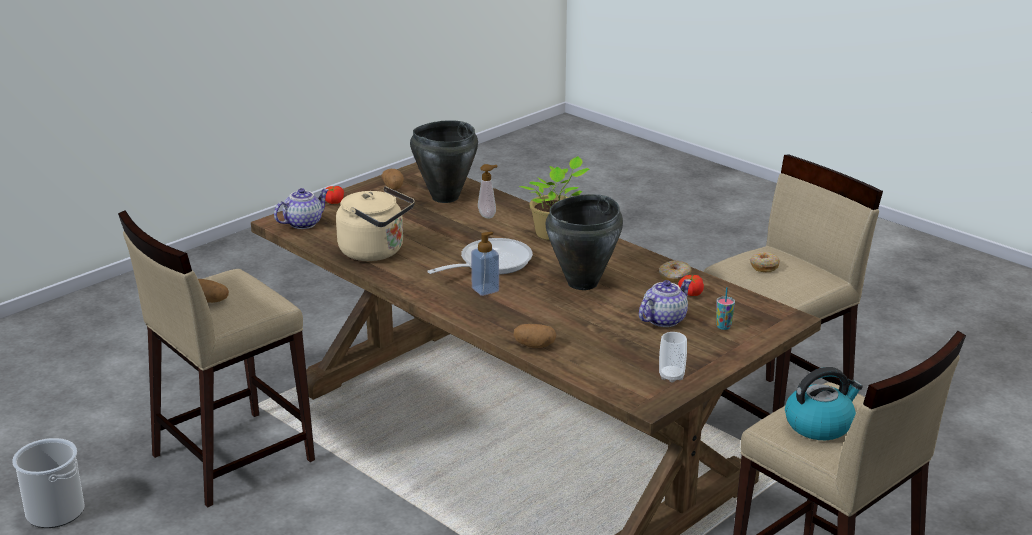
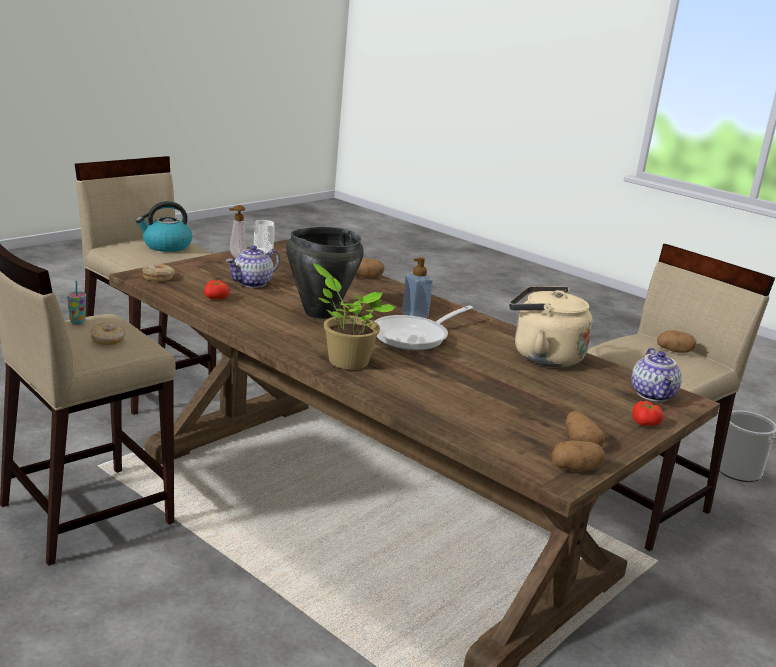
camera: 175 degrees right, 5 degrees down
teapot [274,188,329,229] -> teapot turned 45 degrees counterclockwise [631,348,682,402]
black cooking pot [410,120,478,203] -> none
soap dispenser [478,164,498,219] -> soap dispenser moved to [228,205,247,258]
donut [659,261,692,282] -> donut moved to [142,264,175,281]
cup [716,287,735,330] -> cup moved to [67,281,86,324]
none -> potato [551,440,605,472]

